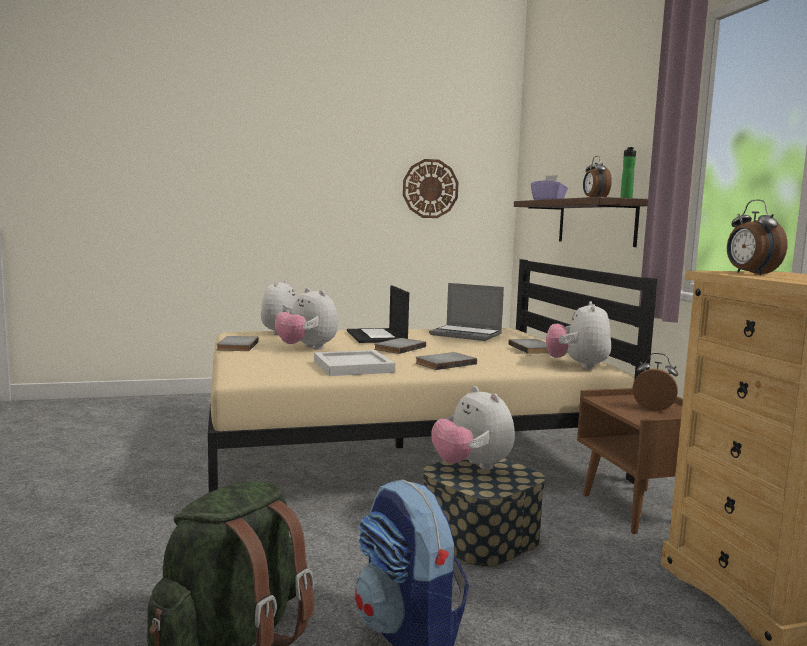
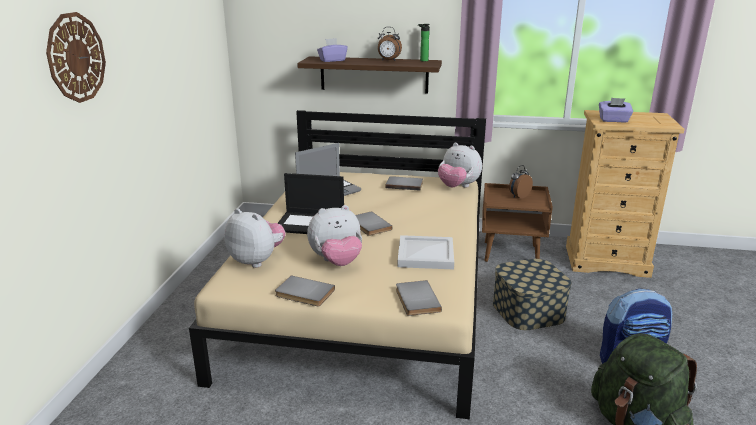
camera: 65 degrees left, 15 degrees up
wall clock [403,159,459,218] -> wall clock moved to [46,12,106,103]
grey book [415,352,477,370] -> grey book moved to [396,280,442,316]
plush toy [431,386,515,470] -> none
alarm clock [727,199,787,275] -> purple tissue box [599,98,633,123]

